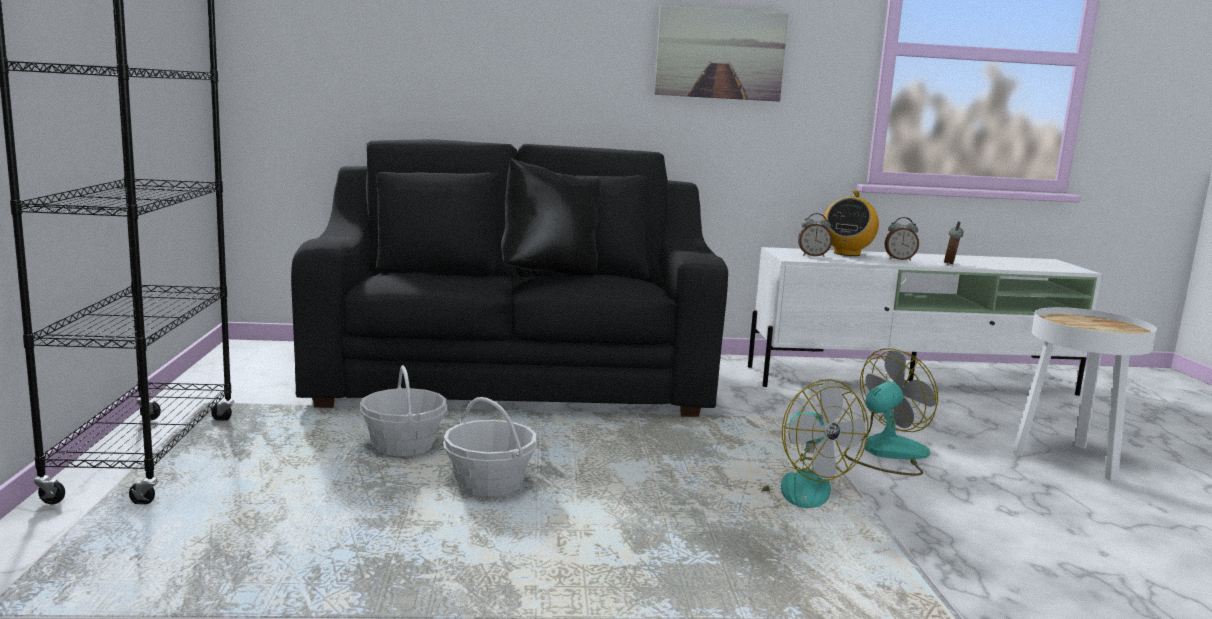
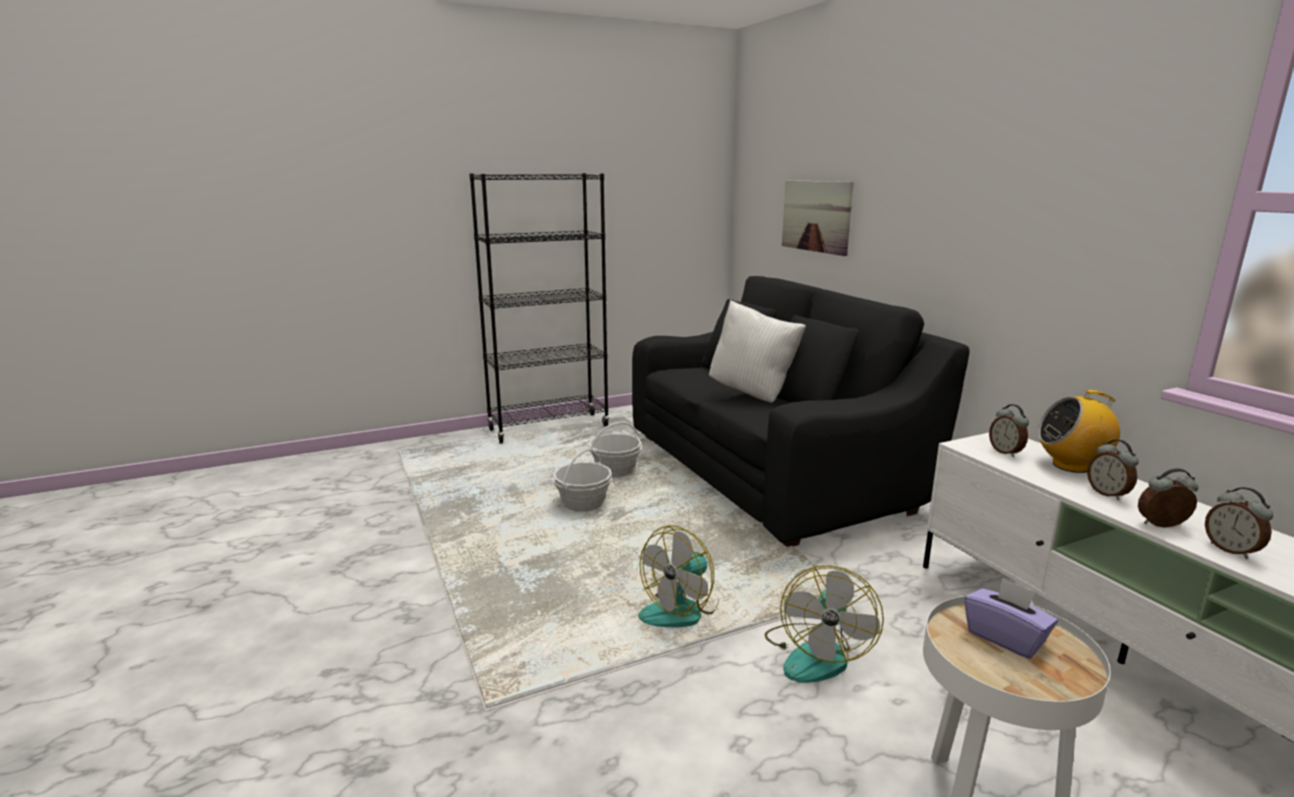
camera: 70 degrees right, 5 degrees up
black pillow [501,158,601,276] -> white pillow [709,300,806,403]
picture [654,6,788,102] -> picture moved to [782,180,854,256]
fan [844,348,938,476] -> fan turned 75 degrees clockwise [765,565,884,683]
none -> purple tissue box [964,578,1058,659]
none -> alarm clock [1205,487,1274,559]

